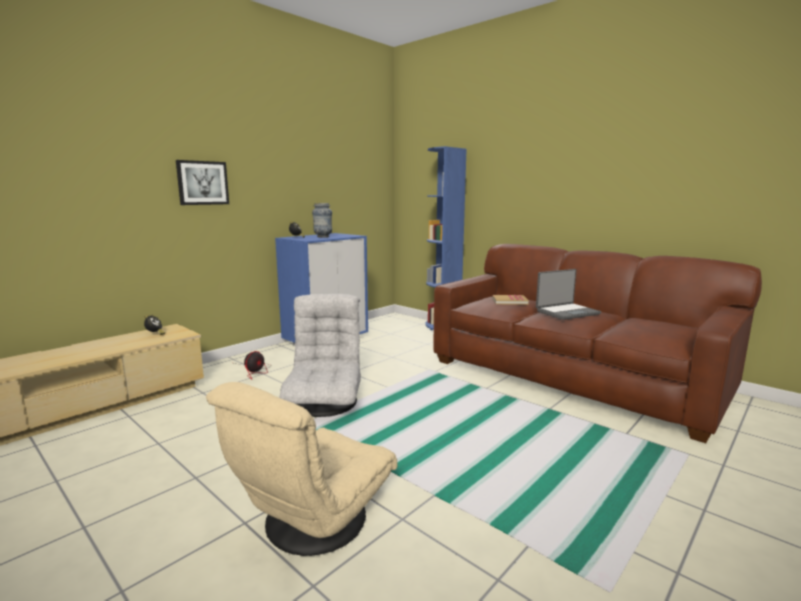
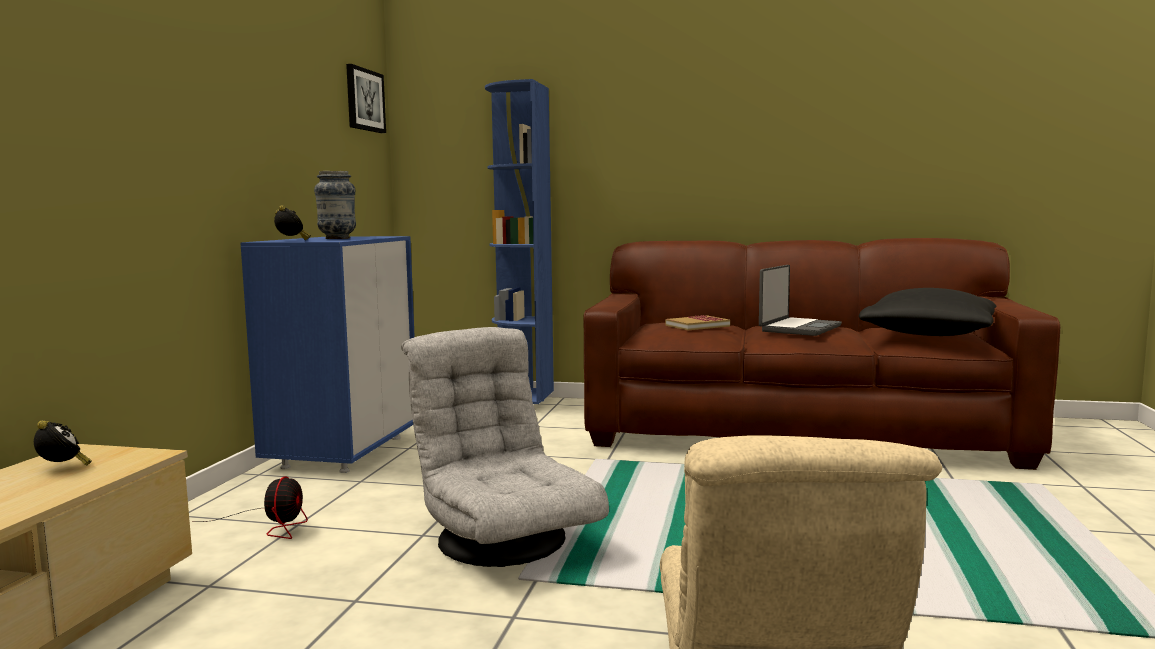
camera: 30 degrees left, 5 degrees down
picture [176,160,229,205] -> picture moved to [346,64,386,133]
none -> black pillow [859,288,996,336]

